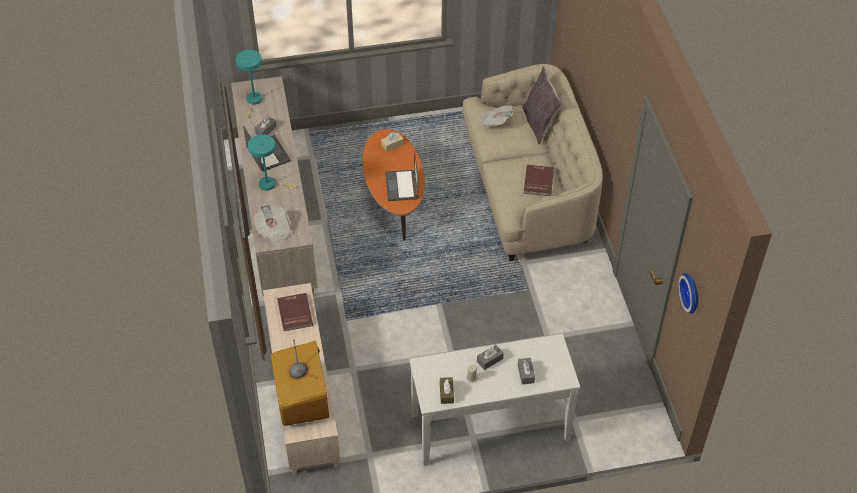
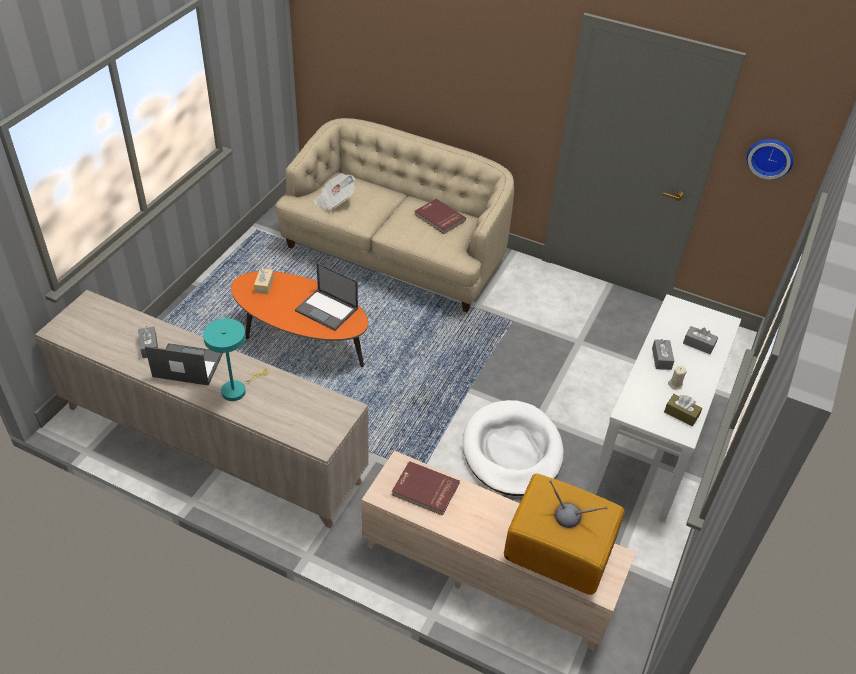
camera: 55 degrees left, 5 degrees down
turquoise table lamp [236,50,262,118] -> none
newspaper [254,204,292,246] -> none
grey pillow [522,66,562,145] -> none
none -> white dog bed [462,400,564,496]

